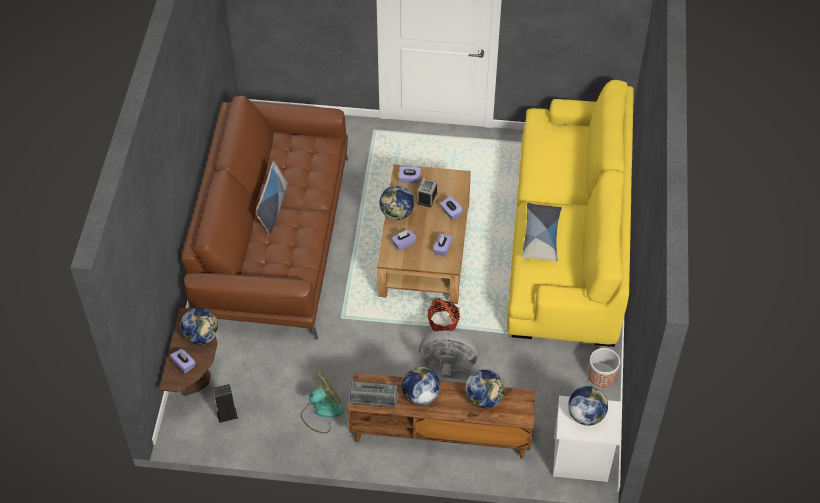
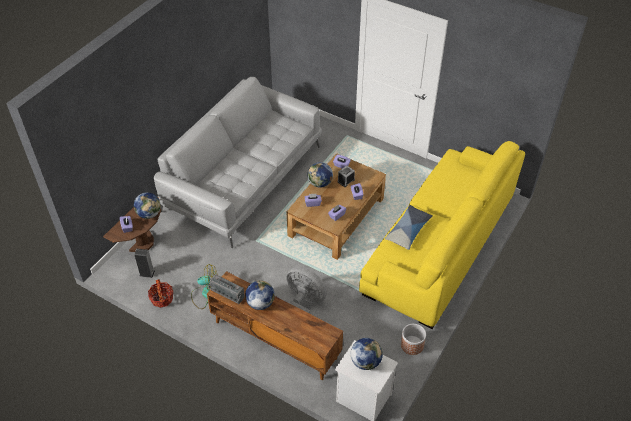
camera: 25 degrees right, 5 degrees down
brown sofa [181,96,348,340] -> grey sofa [154,77,322,248]
pillow [256,161,288,235] -> none
basket [427,298,460,331] -> basket moved to [148,279,173,308]
globe [465,370,504,409] -> none

